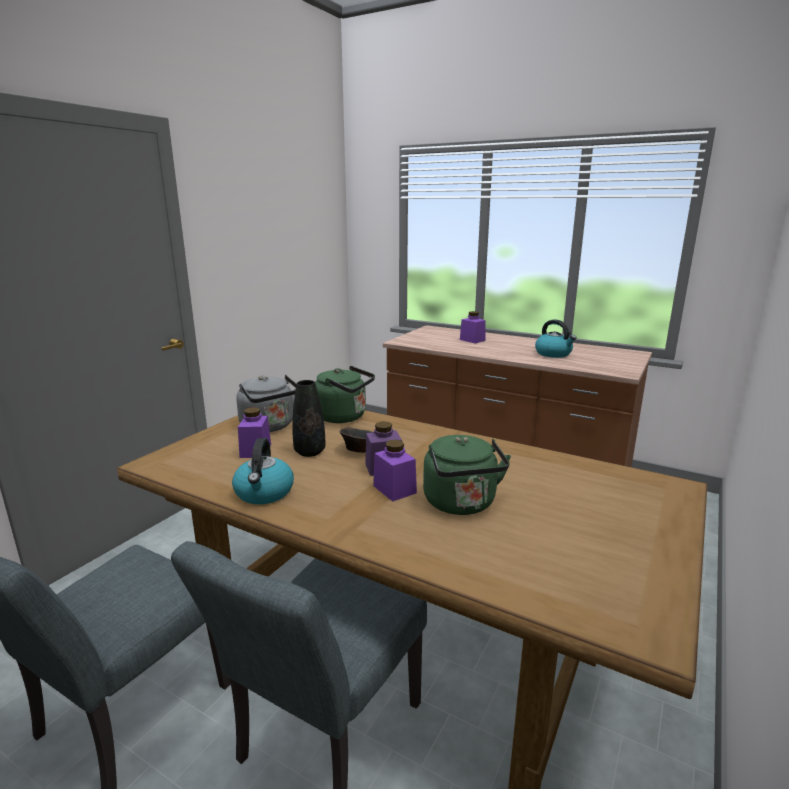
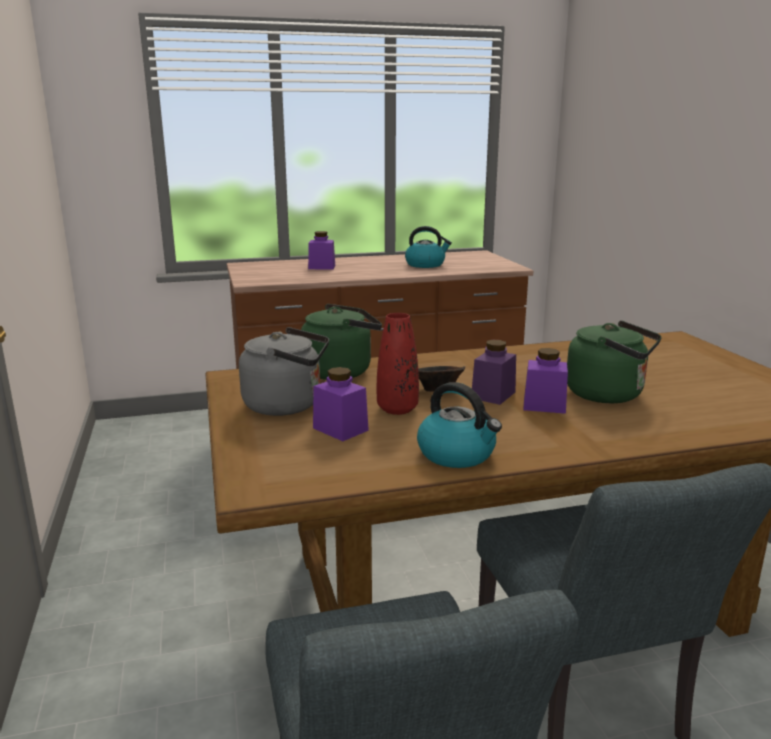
camera: 45 degrees left, 0 degrees up
black vase [292,380,325,457] -> red vase [377,313,419,415]

